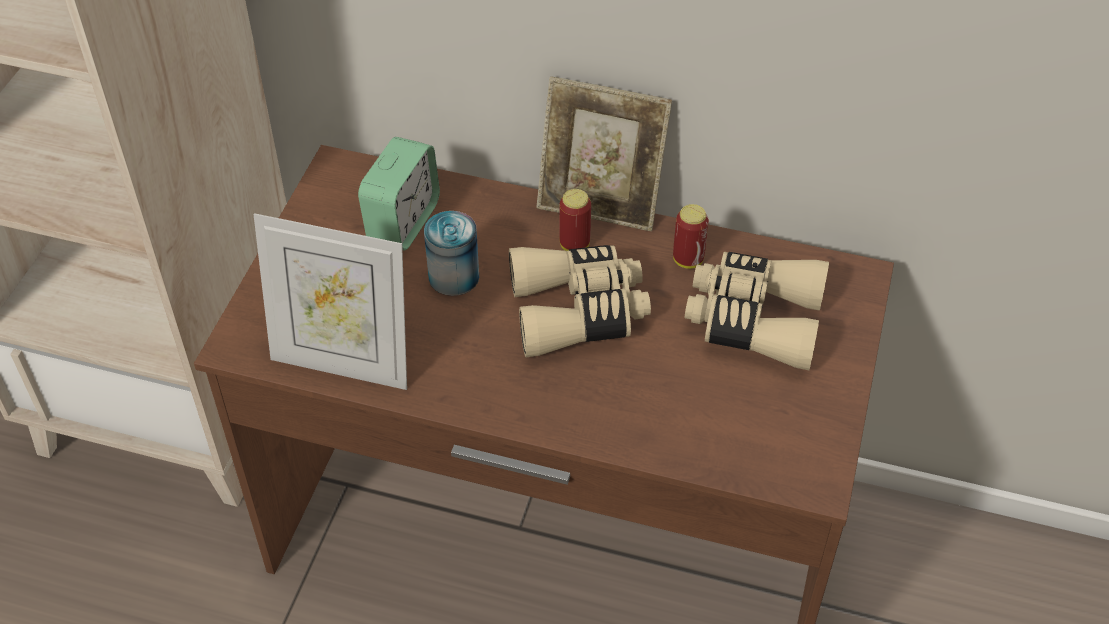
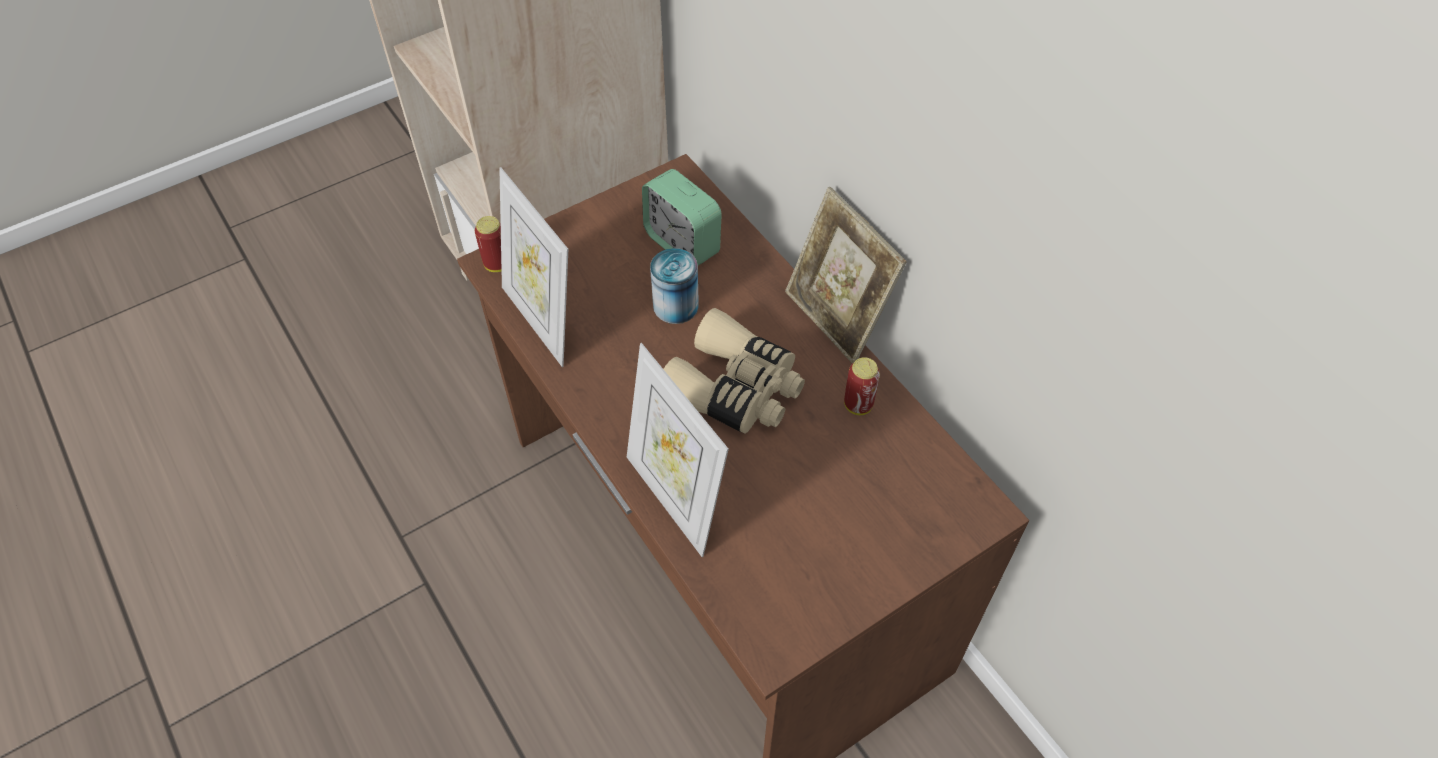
camera: 40 degrees right, 5 degrees up
alarm clock [358,137,440,250] -> alarm clock turned 75 degrees clockwise [642,169,722,265]
can [559,189,591,251] -> can moved to [475,216,502,272]
beige binoculars [685,252,829,370] -> none
none -> picture frame [627,343,729,557]

